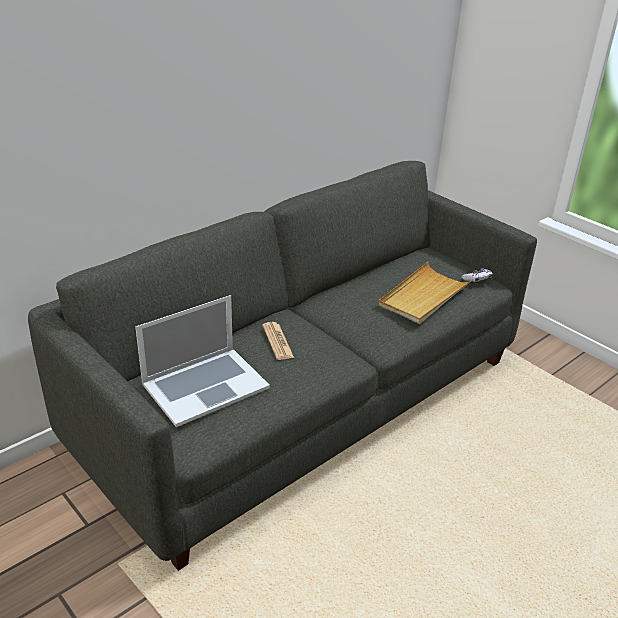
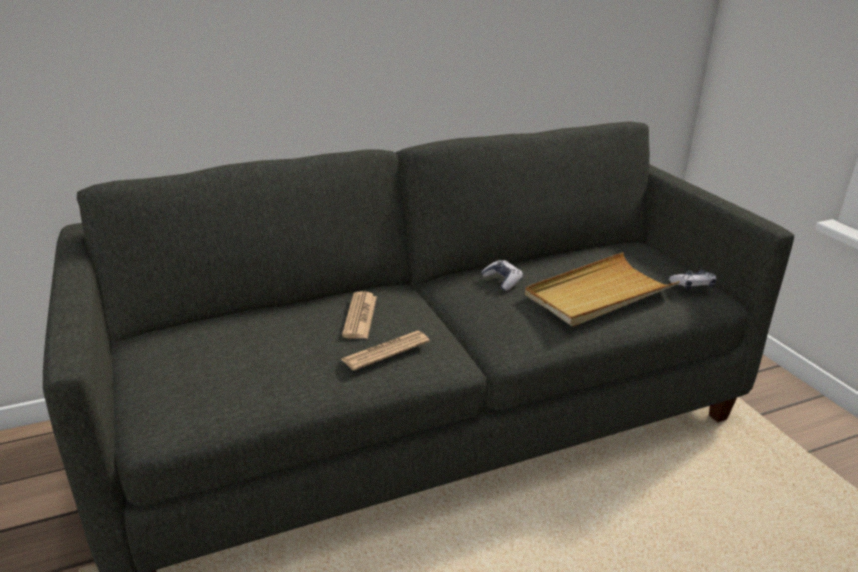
camera: 20 degrees right, 5 degrees down
laptop [135,295,270,427] -> none
none -> newspaper [342,331,430,371]
none -> game controller [481,260,523,291]

